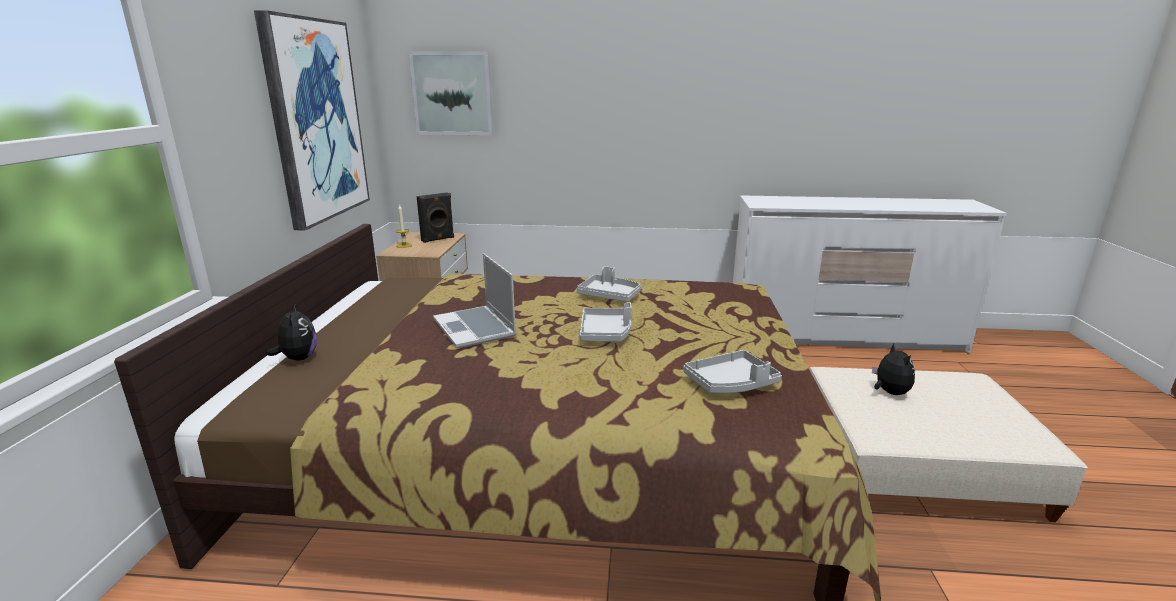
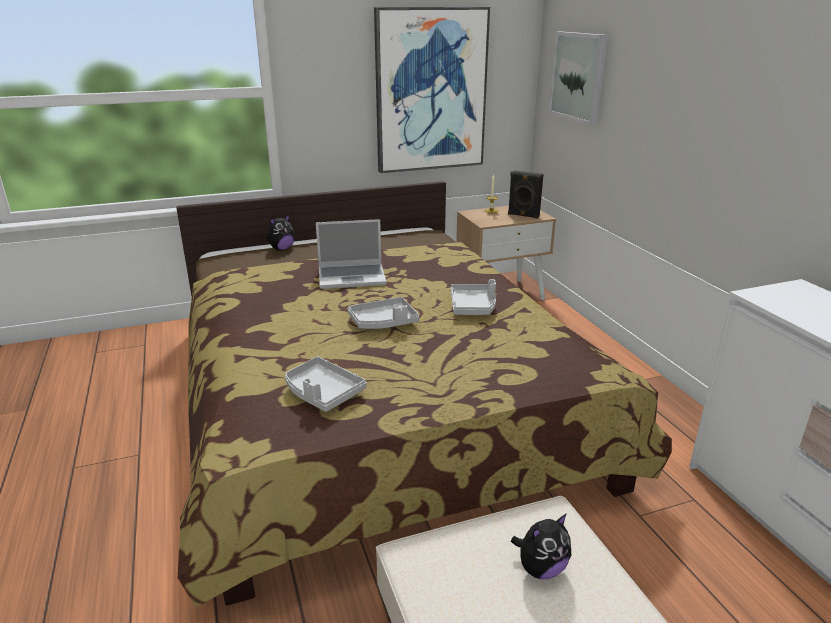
camera: 65 degrees right, 5 degrees up
laptop [433,253,516,348] -> laptop turned 135 degrees counterclockwise [316,219,386,289]

